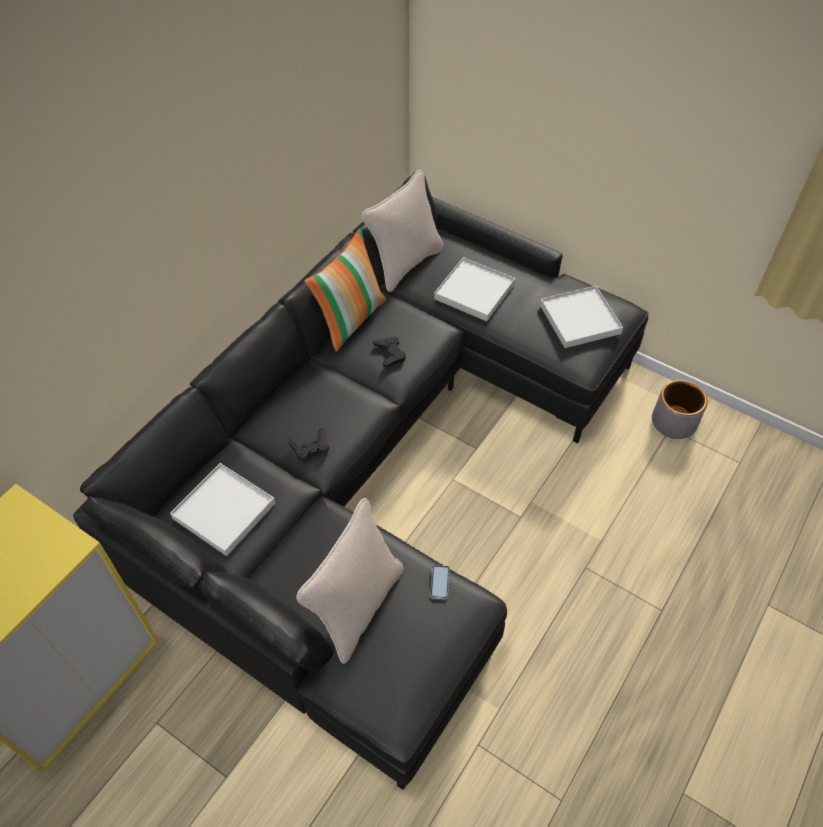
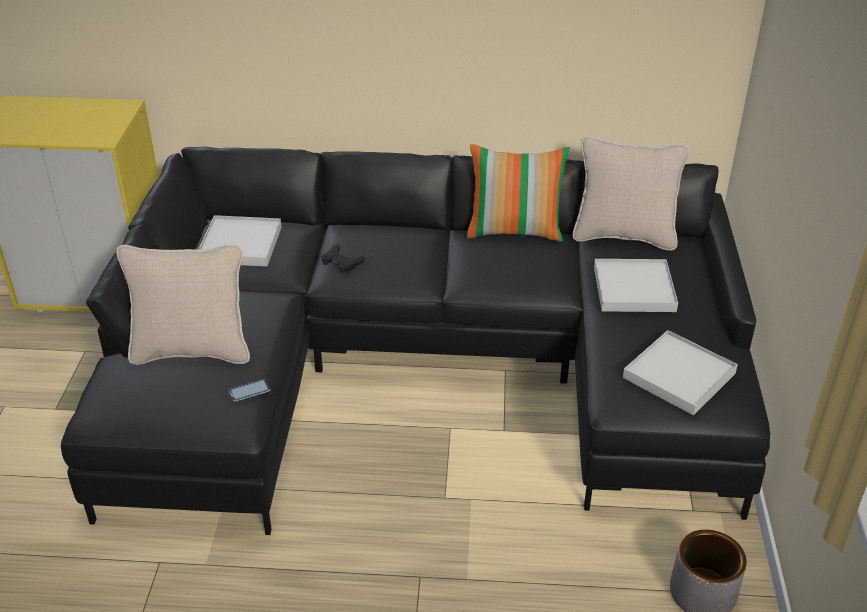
camera: 60 degrees right, 15 degrees down
black game controller [373,337,406,367] -> none

